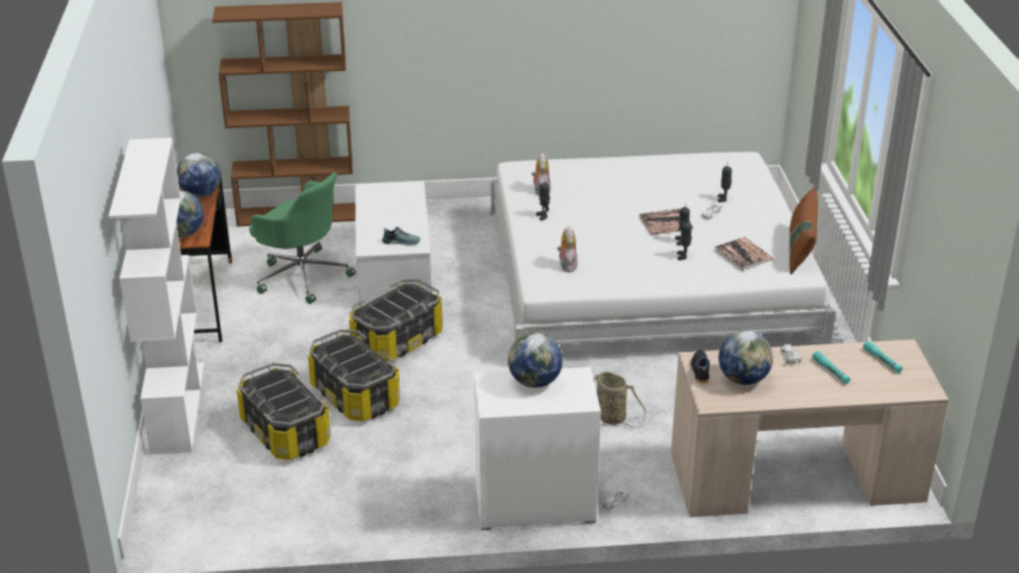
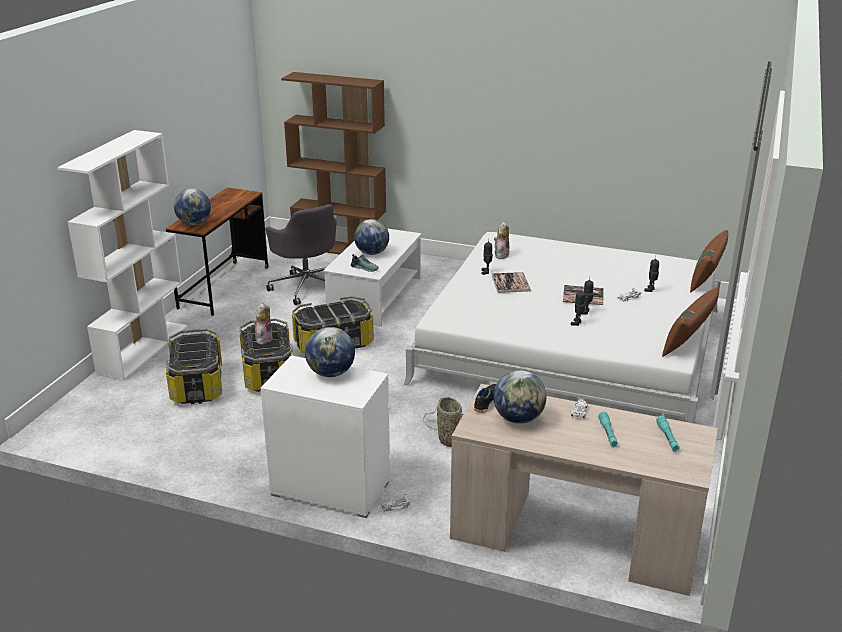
camera: 25 degrees right, 5 degrees down
globe [177,153,221,198] -> globe moved to [354,219,389,255]
green office chair [249,172,356,304] -> grey office chair [265,204,337,305]
plush toy [557,226,578,272] -> plush toy moved to [254,303,273,344]
book [714,237,774,271] -> book moved to [492,272,531,293]
none -> brown pillow [690,230,728,293]

